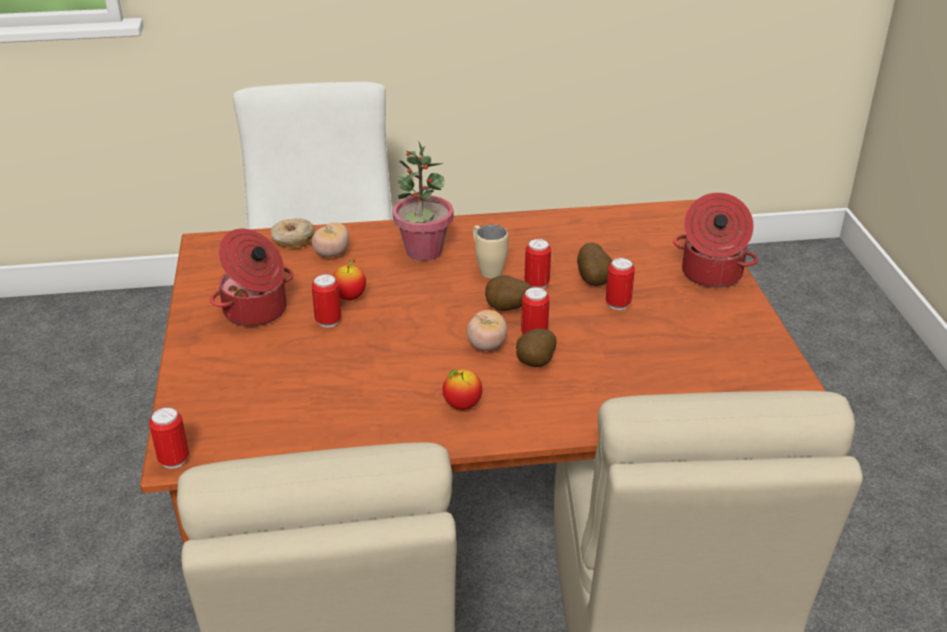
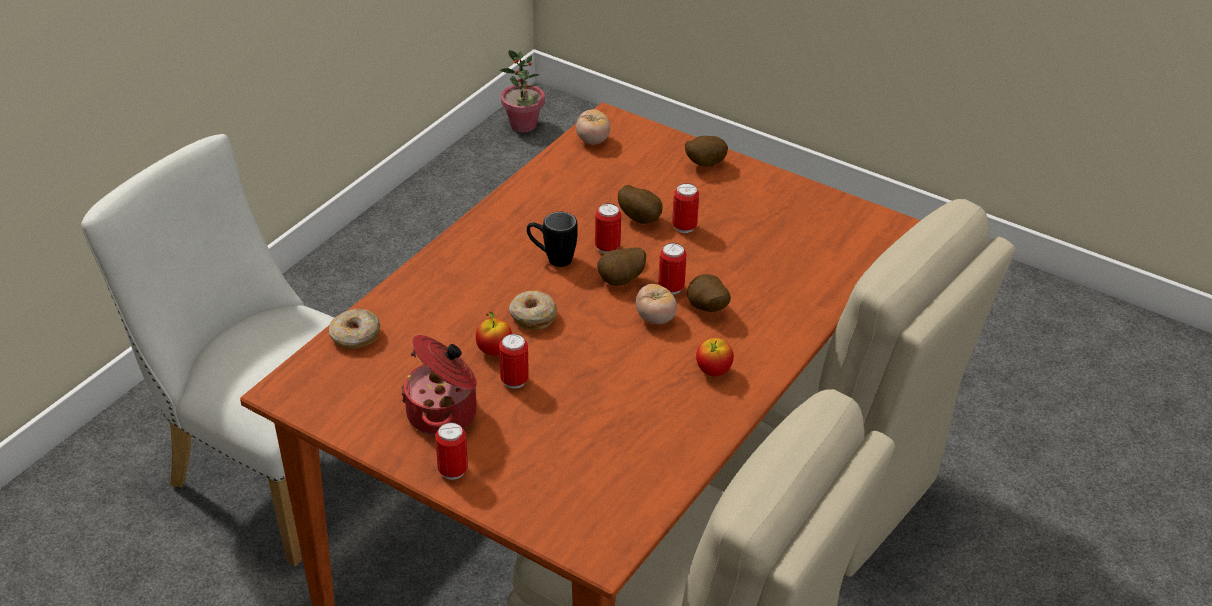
camera: 50 degrees left, 5 degrees up
can [149,407,189,469] -> can moved to [435,422,468,480]
tomato [312,222,350,257] -> tomato moved to [576,109,610,145]
potted plant [392,142,454,261] -> potted plant moved to [500,50,545,133]
beige mug [473,225,508,278] -> black mug [527,212,577,267]
cooking pot [673,193,758,288] -> potato [685,136,728,167]
none -> donut [509,291,557,330]

